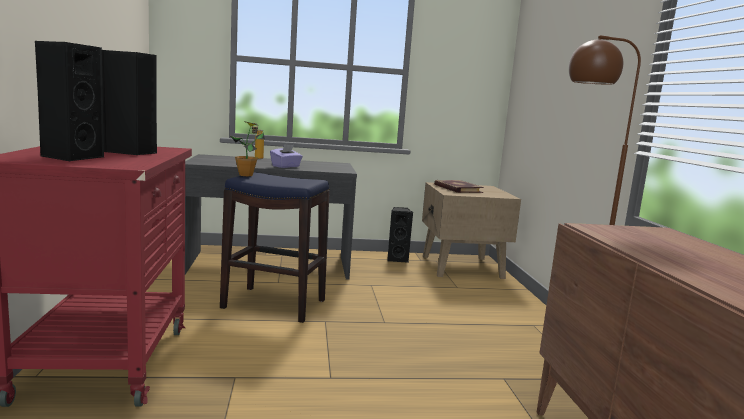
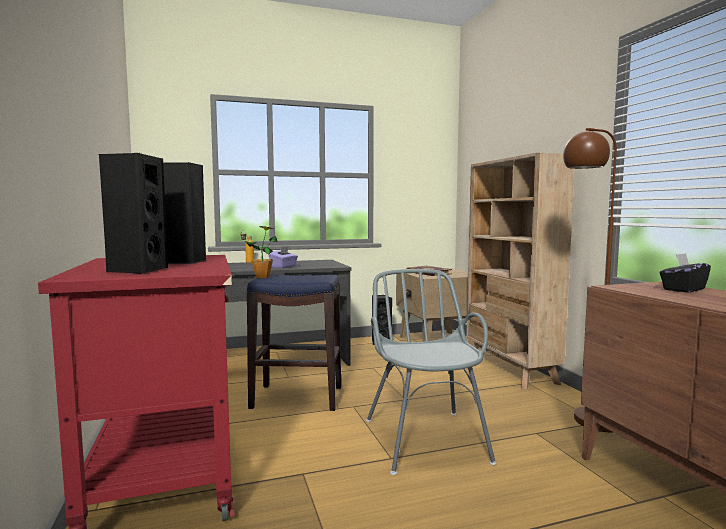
camera: 10 degrees left, 5 degrees down
none -> grey chair [366,269,497,475]
none -> beige bookcase [466,153,574,390]
none -> black tissue box [660,253,711,293]

